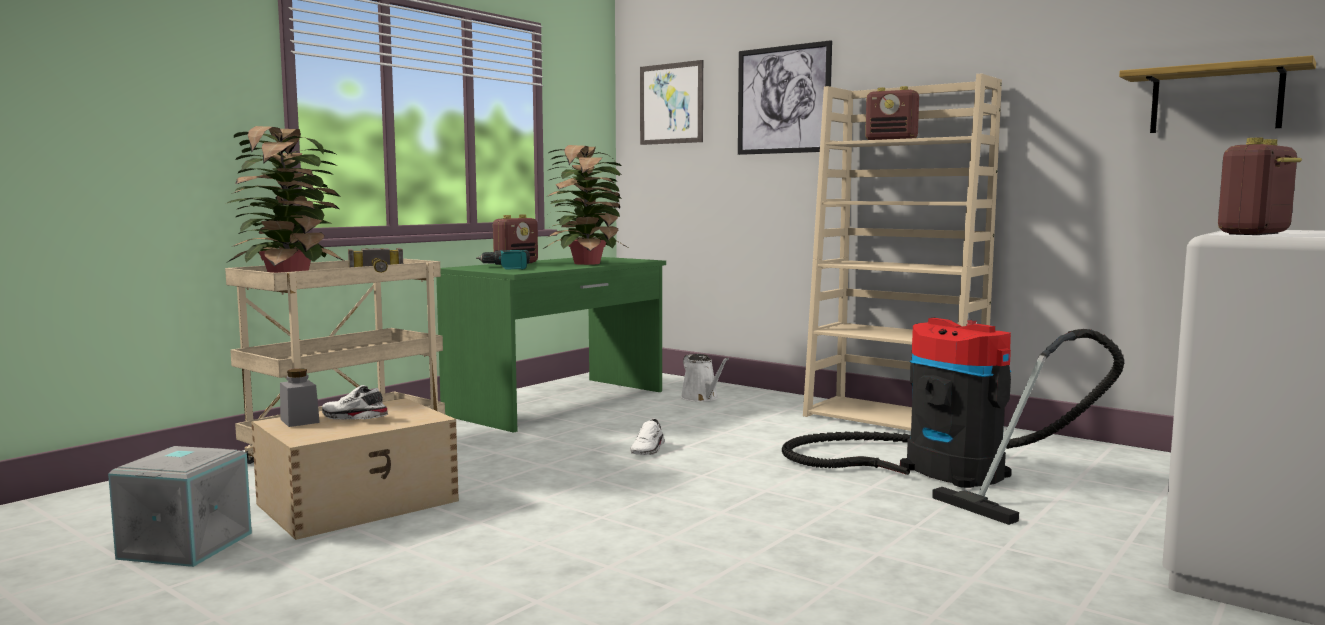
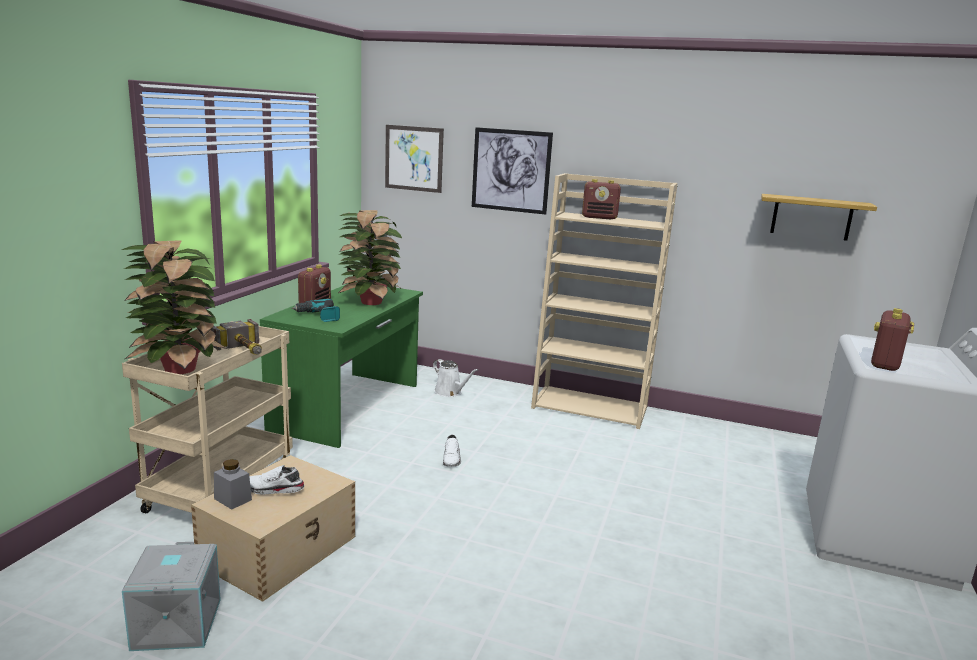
camera: 20 degrees left, 10 degrees up
vacuum cleaner [782,318,1124,525] -> none

